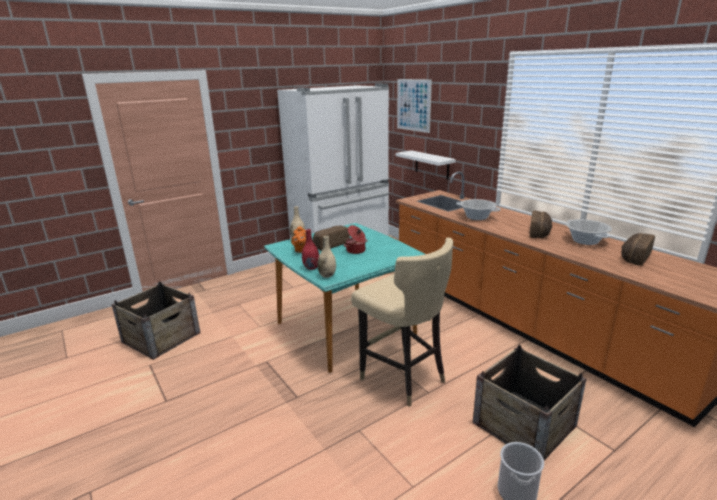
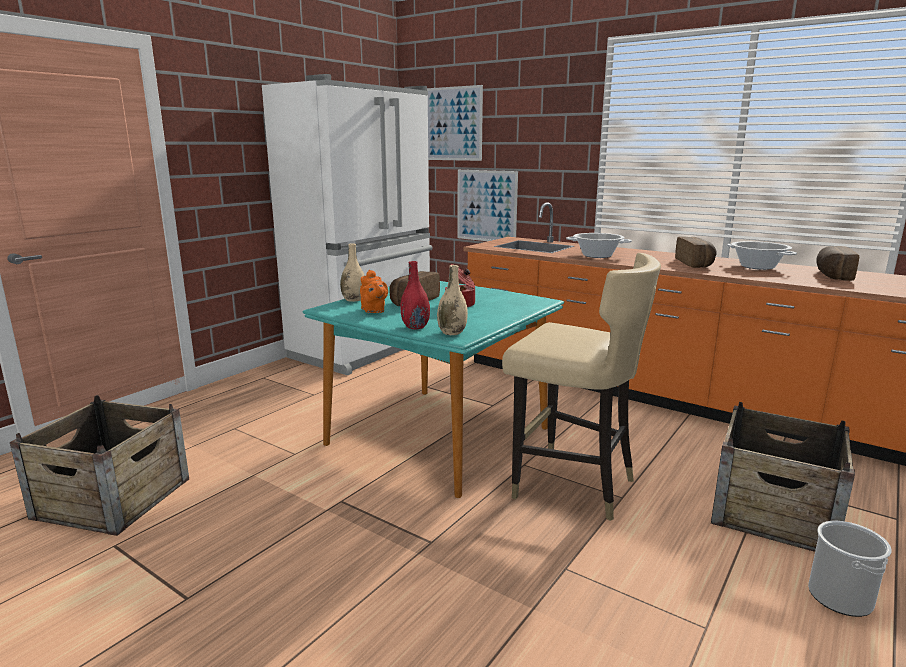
camera: 20 degrees left, 5 degrees down
white shelf [396,150,456,180] -> picture [458,170,518,241]

